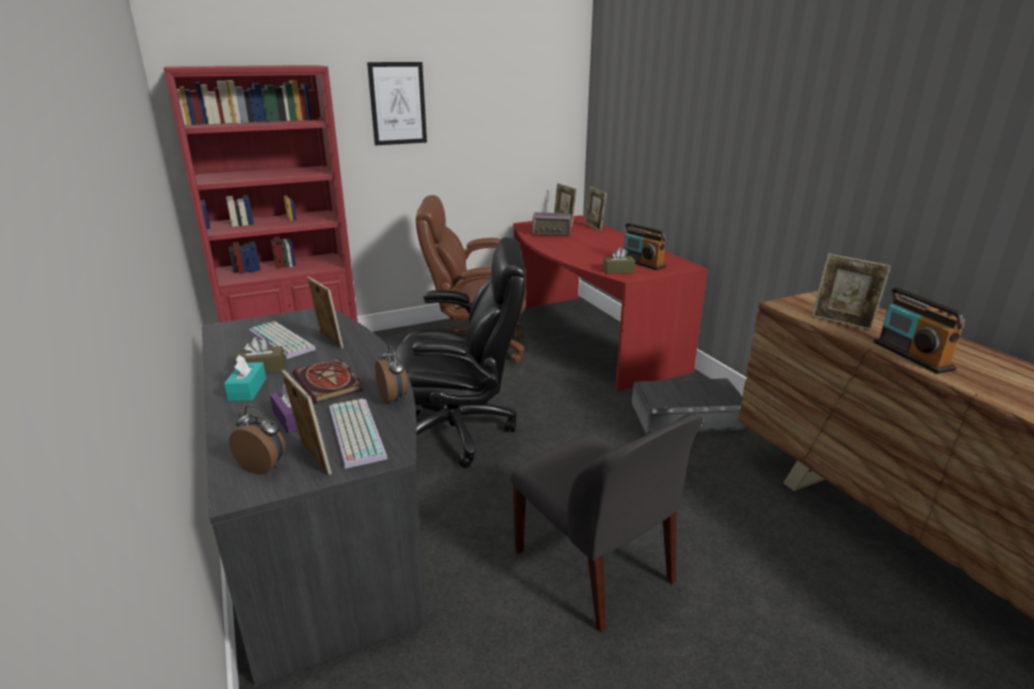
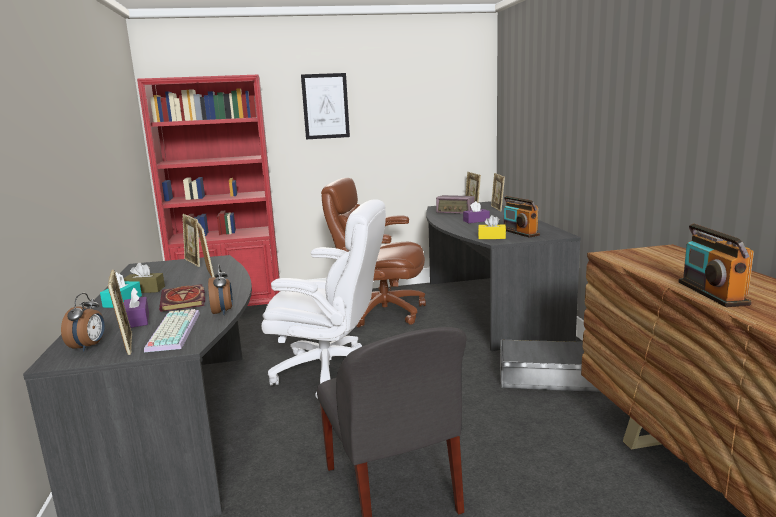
camera: 15 degrees right, 10 degrees down
alarm clock [229,405,285,474] -> alarm clock turned 60 degrees clockwise [61,293,105,351]
keyboard [249,321,316,359] -> none
black office chair [395,237,526,468] -> white office chair [261,199,386,399]
red desk [513,215,708,391] -> grey desk [426,201,581,351]
brown tissue box [603,247,635,274] -> yellow tissue box [478,215,506,239]
picture frame [812,253,891,331] -> picture frame moved to [182,214,200,267]
none -> purple tissue box [463,201,490,223]

